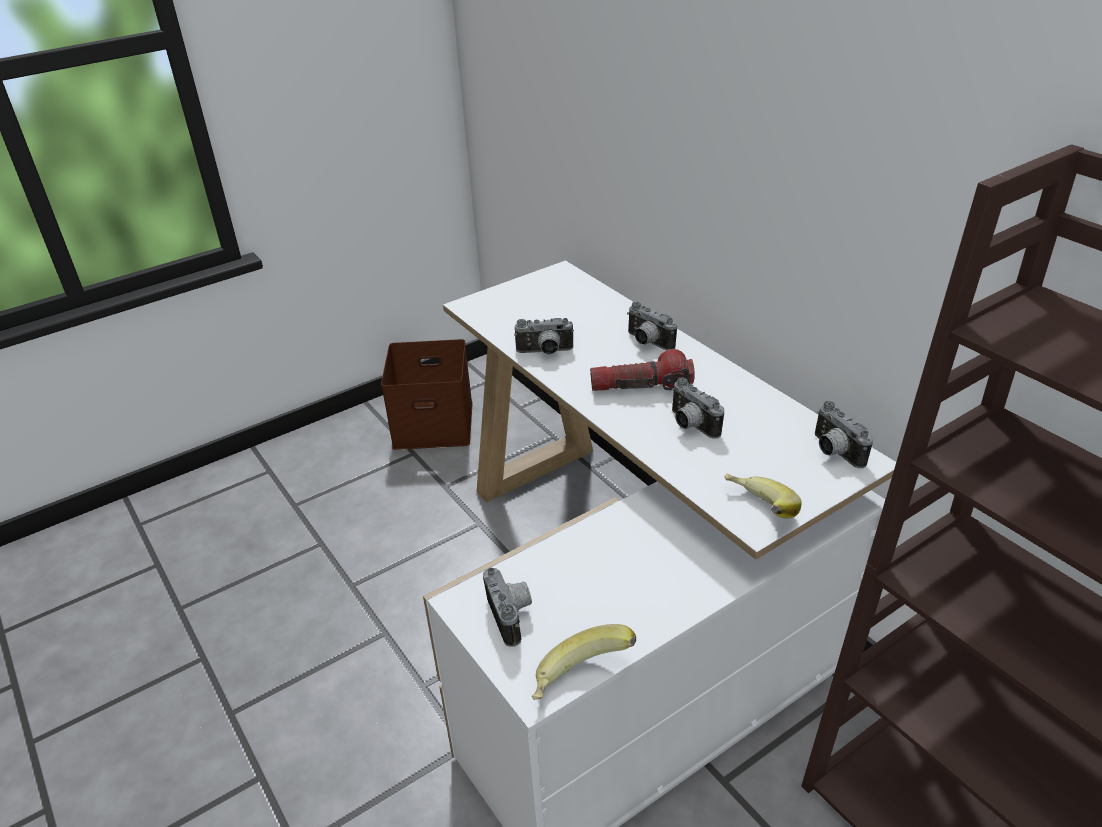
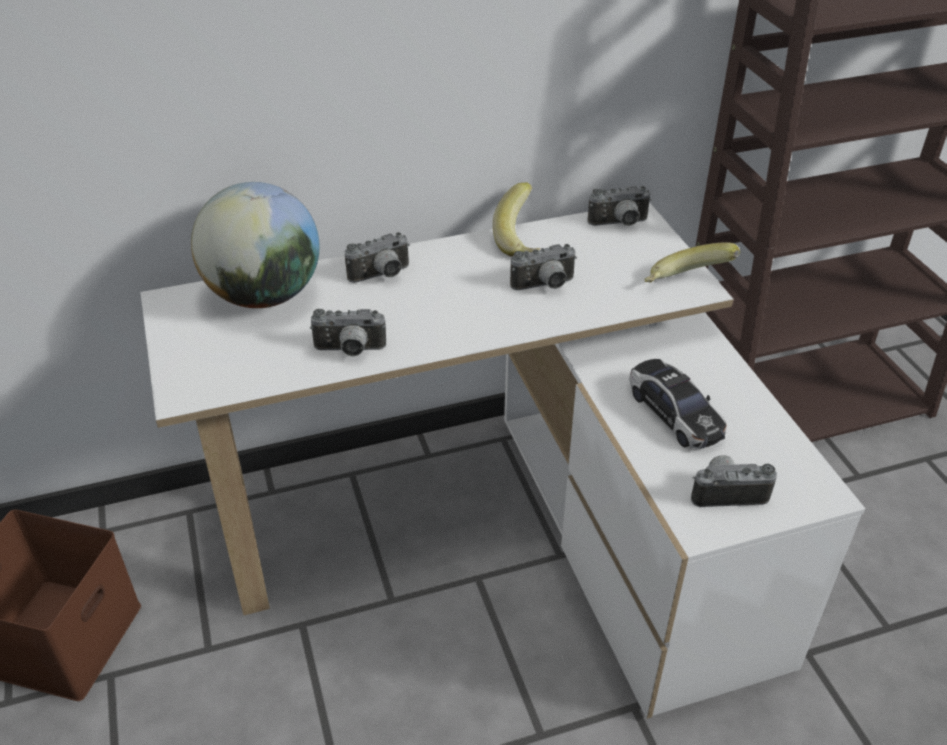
camera: 75 degrees left, 5 degrees up
camera [514,318,574,355] -> camera turned 75 degrees clockwise [310,309,386,357]
banana [532,624,636,700] -> banana moved to [493,182,540,257]
flashlight [590,349,695,391] -> none
none -> globe [191,182,320,308]
none -> toy car [629,359,727,449]

